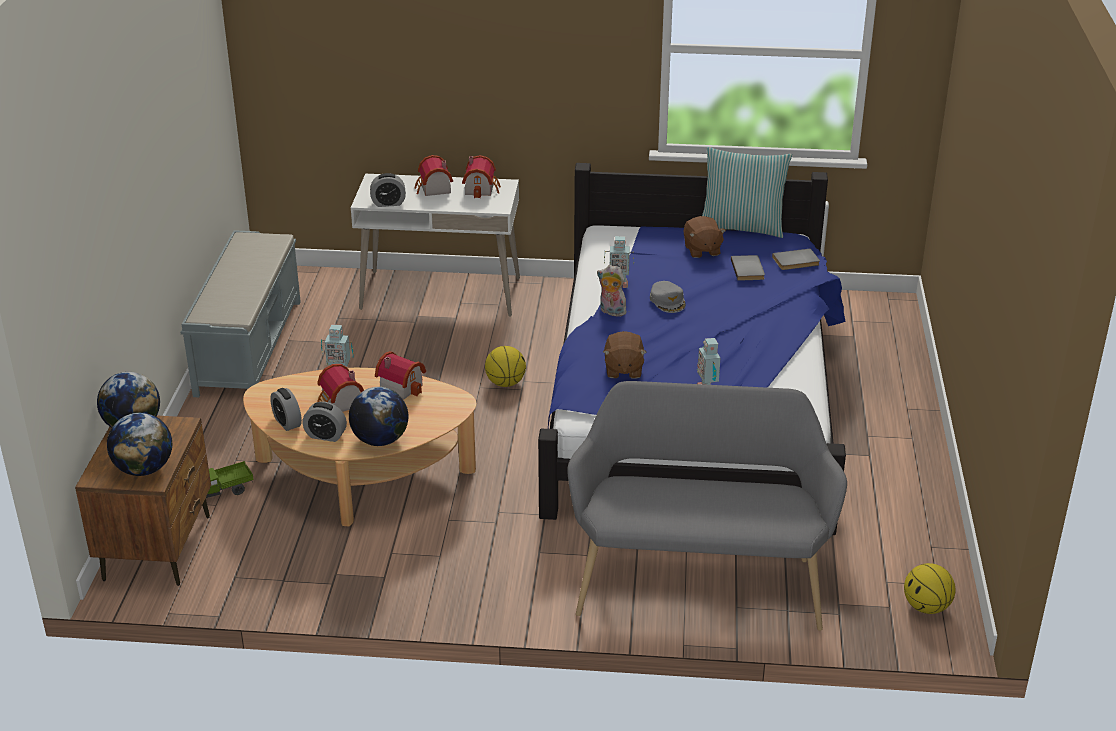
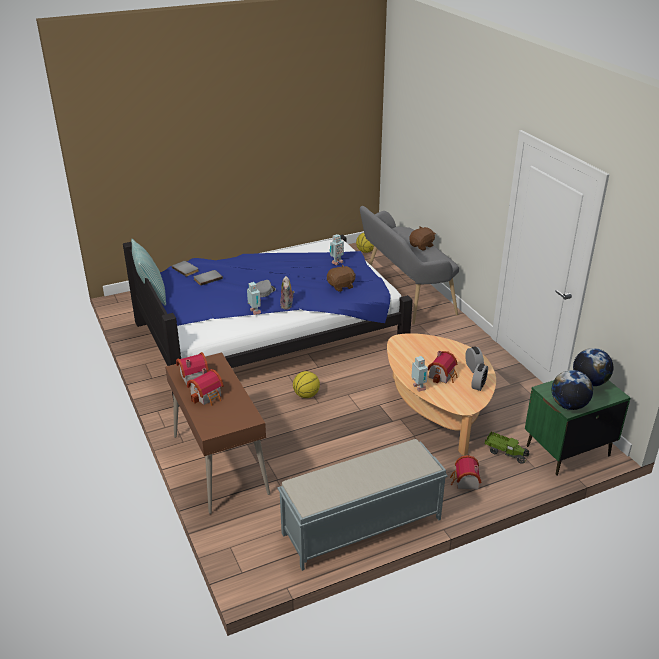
camera: 120 degrees left, 0 degrees up
brown nightstand [75,416,211,586] -> green nightstand [525,380,631,476]
globe [349,387,408,446] -> none
white desk [351,174,520,317] -> brown desk [165,352,270,514]
alarm clock [370,173,406,207] -> none
toy house [375,351,426,399] -> toy house moved to [450,455,481,489]
brown plush toy [683,216,726,258] -> brown plush toy moved to [409,227,436,251]

